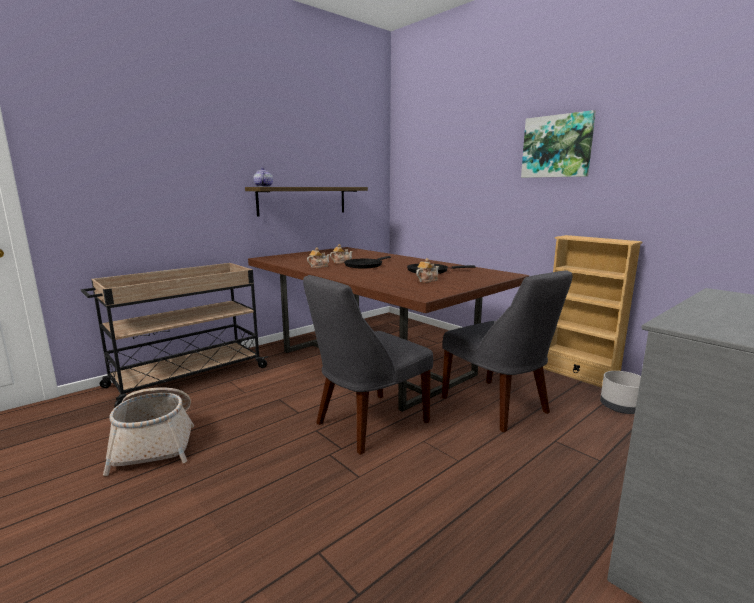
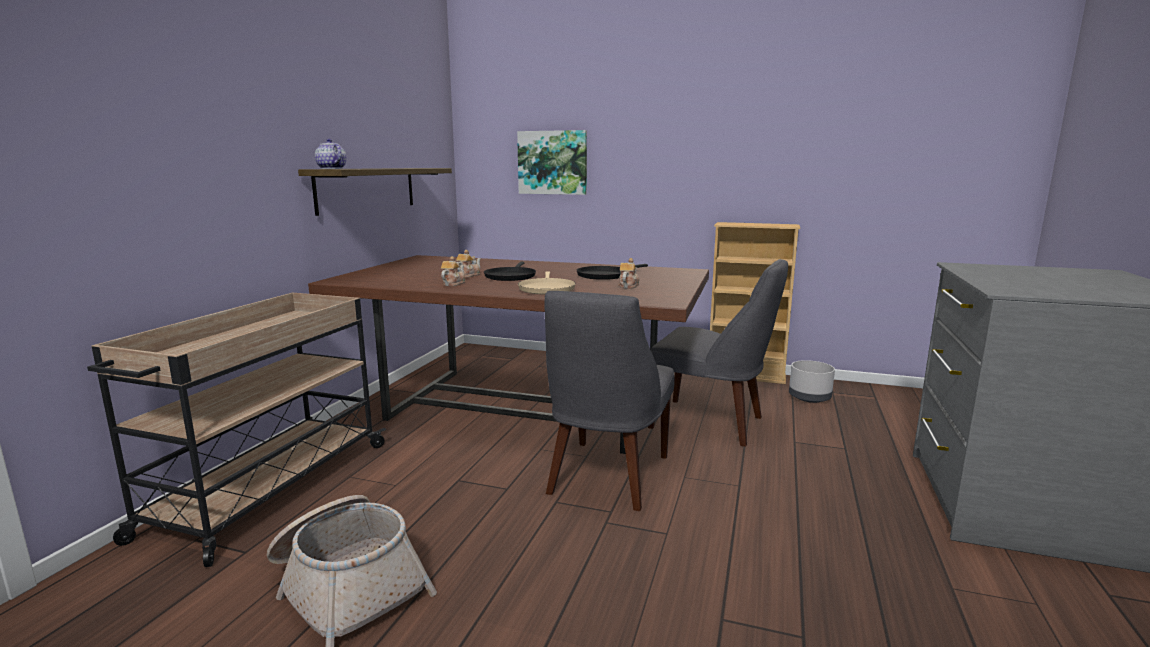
camera: 30 degrees left, 0 degrees up
picture [521,110,596,178] -> picture moved to [517,130,587,195]
none -> beige frying pan [518,271,576,294]

